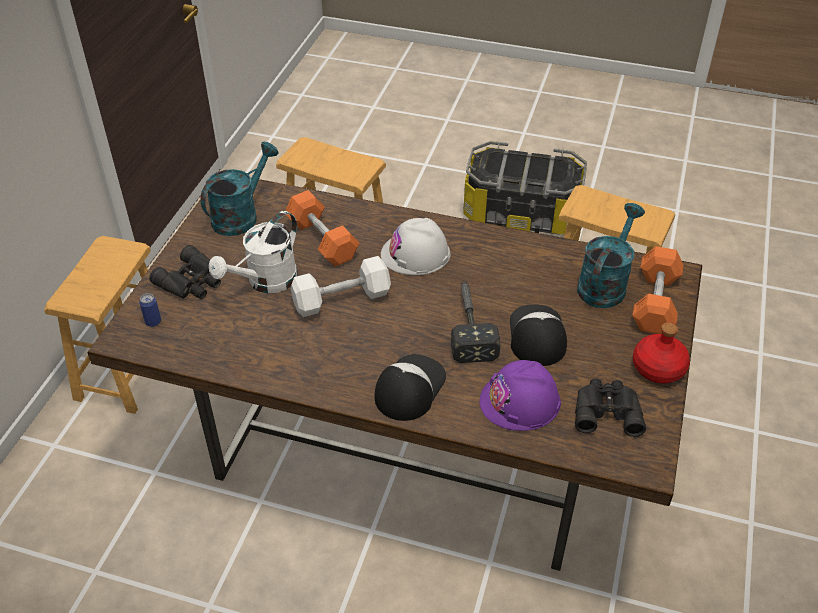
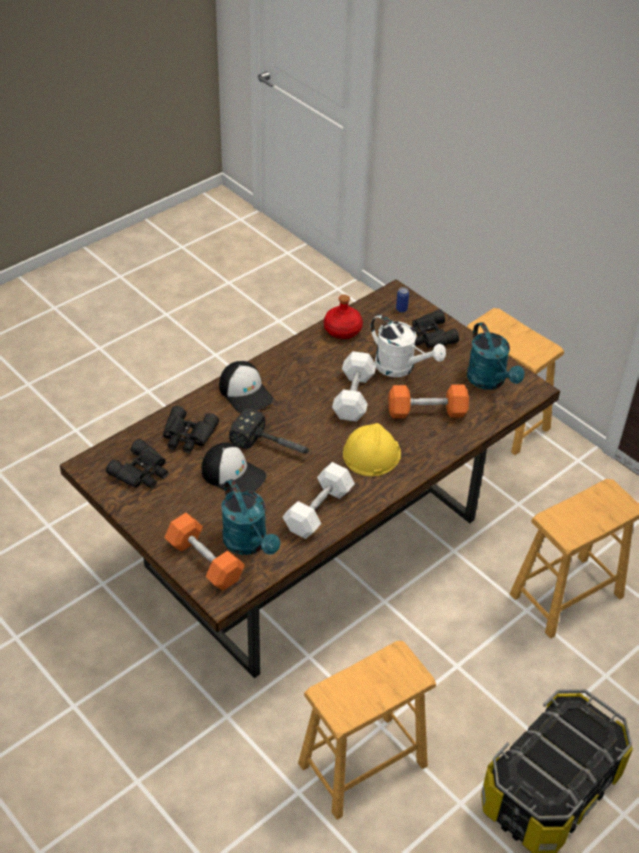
camera: 120 degrees right, 0 degrees up
white watering can [209,211,297,293] -> white watering can turned 150 degrees clockwise [370,315,446,377]
white hard hat [381,218,451,275] -> yellow hard hat [343,423,401,476]
purple hard hat [479,360,561,431] -> black binoculars [163,406,219,453]
red bottle [633,322,690,384] -> red bottle moved to [324,295,363,339]
none -> white dumbbell [282,462,355,539]

